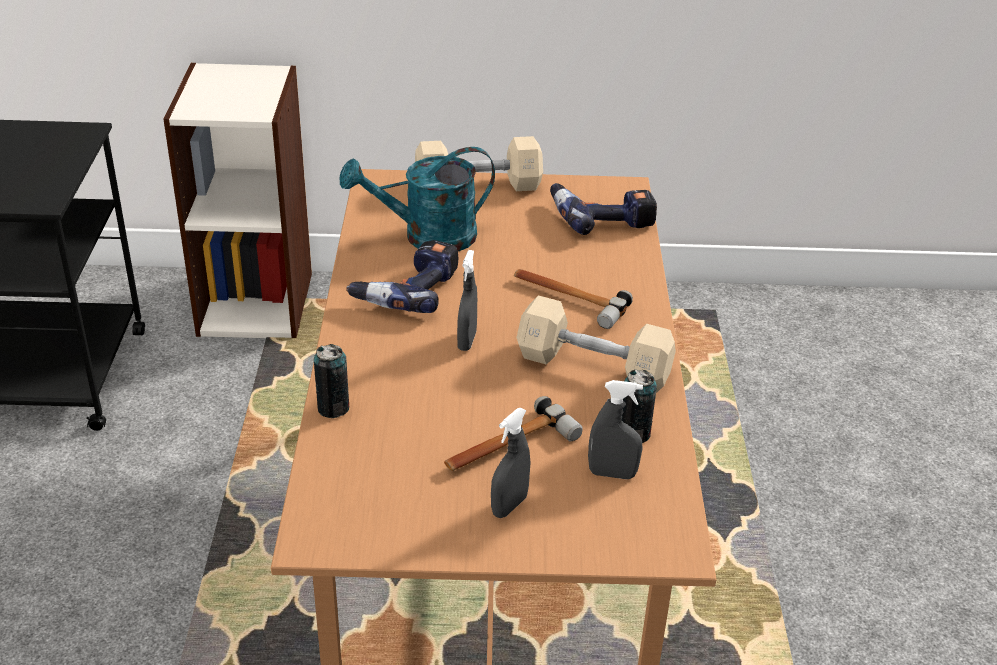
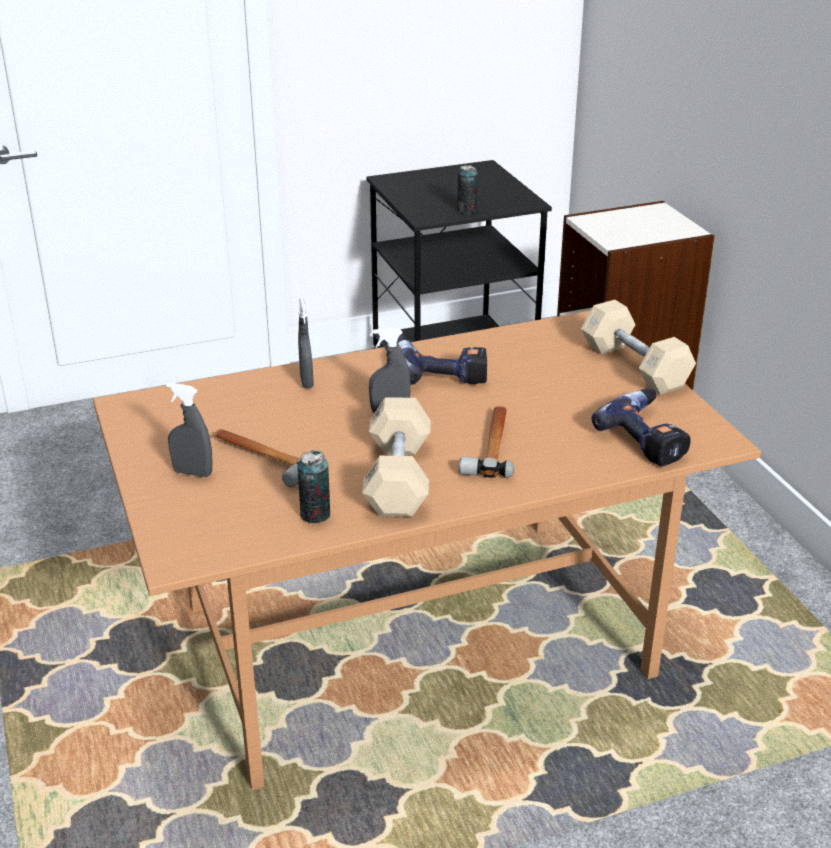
camera: 70 degrees right, 5 degrees down
can [314,344,349,418] -> can moved to [457,165,478,214]
turquoise watering can [340,147,495,251] -> none
grey spray bottle [588,380,643,479] -> grey spray bottle moved to [298,298,314,388]

